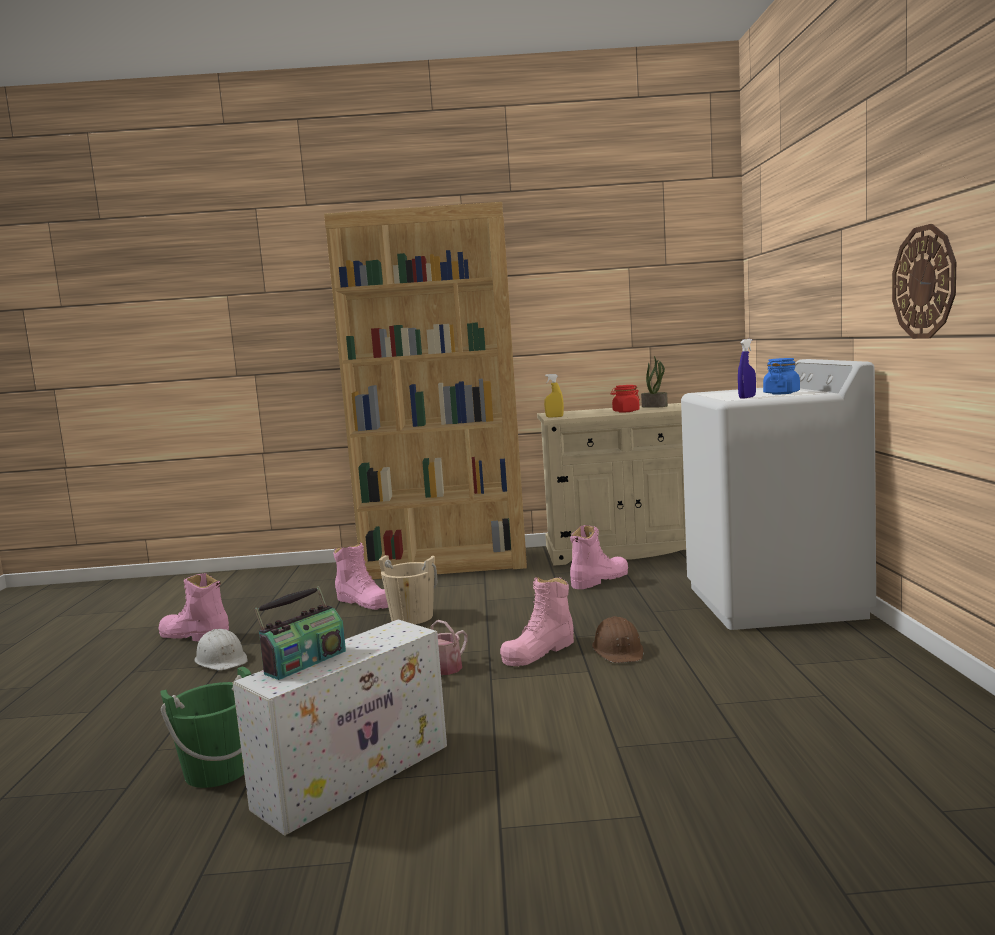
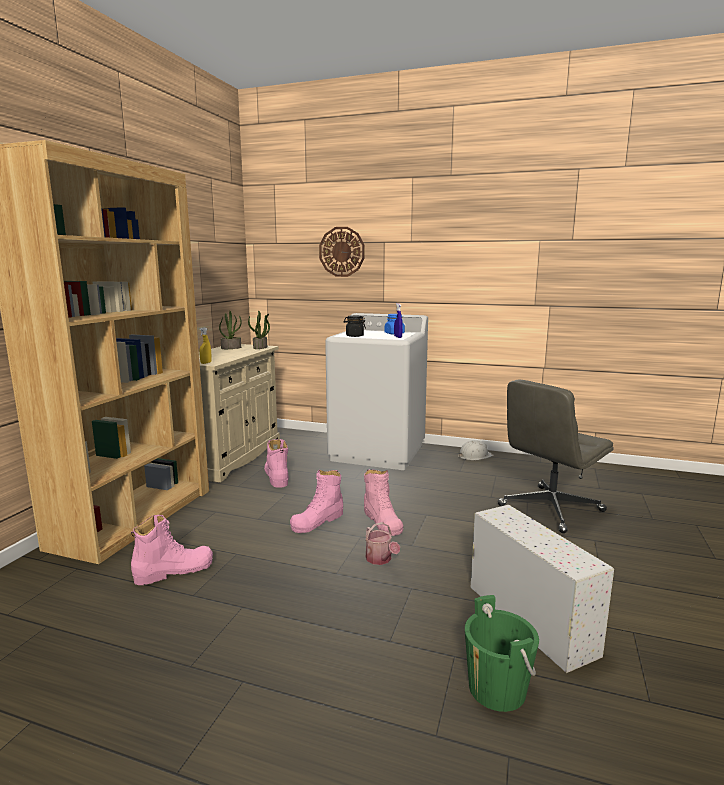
camera: 70 degrees left, 5 degrees up
pink boot [158,573,229,642] -> pink boot moved to [290,470,343,533]
white hard hat [194,629,248,670] -> white hard hat moved to [458,440,494,460]
radio [254,586,346,680] -> none
beige bucket [379,555,437,624] -> none
brown hard hat [592,616,644,663] -> none
red jar [611,385,640,413] -> none
wall clock [892,224,956,339] -> wall clock moved to [319,227,365,277]
none -> potted plant [248,311,270,349]
none -> black jar [343,315,366,337]
none -> grey office chair [498,379,614,533]

